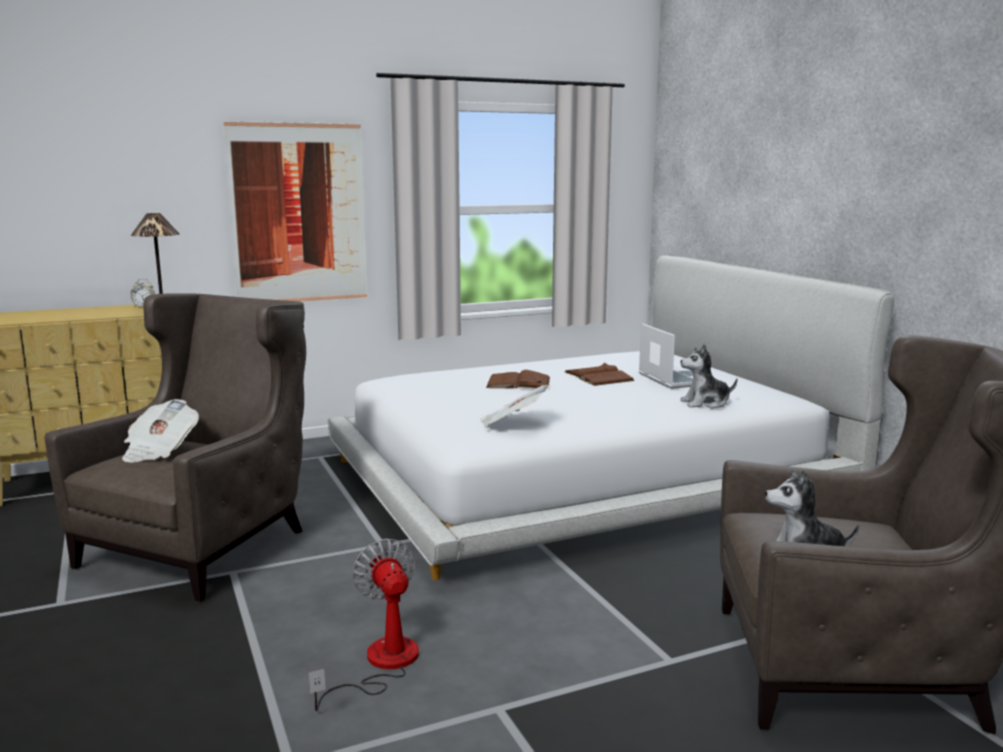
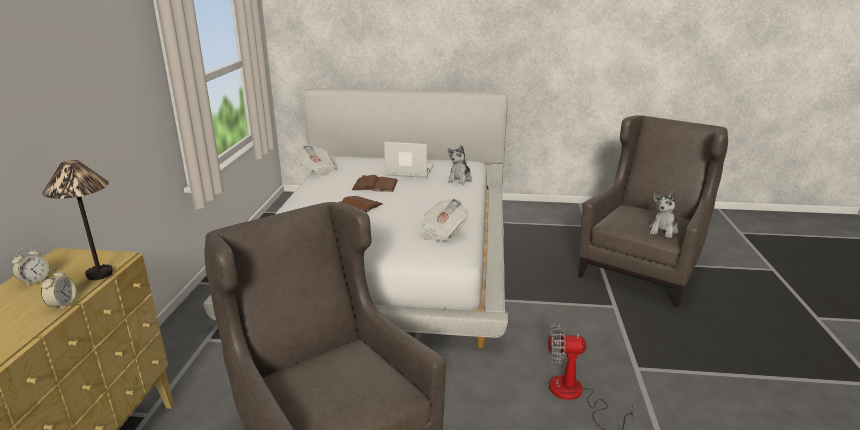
camera: 60 degrees left, 10 degrees up
newspaper [122,399,199,462] -> newspaper moved to [297,145,337,176]
picture [224,121,367,301] -> none
none -> alarm clock [41,269,77,310]

